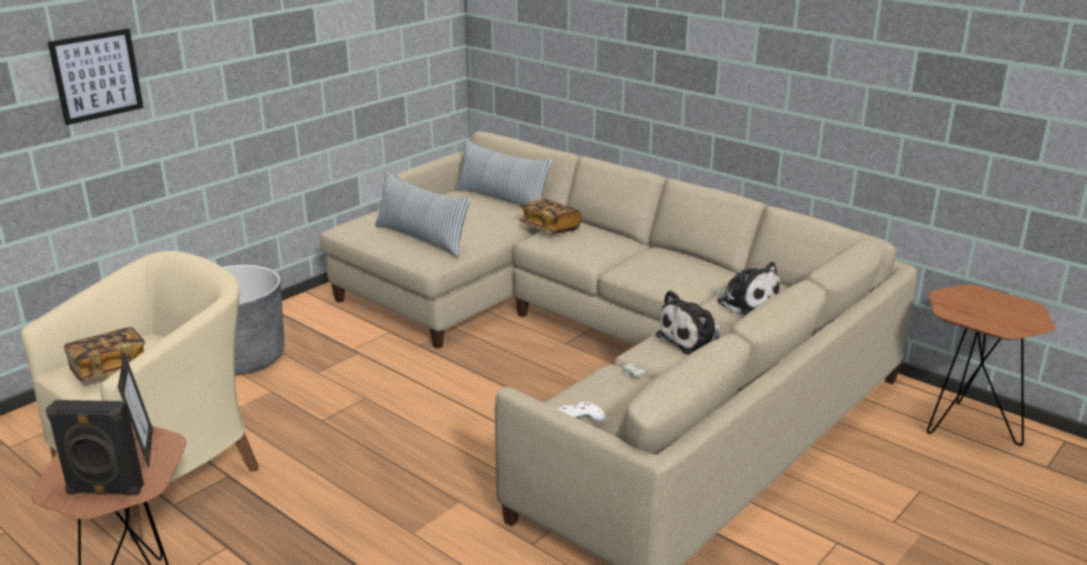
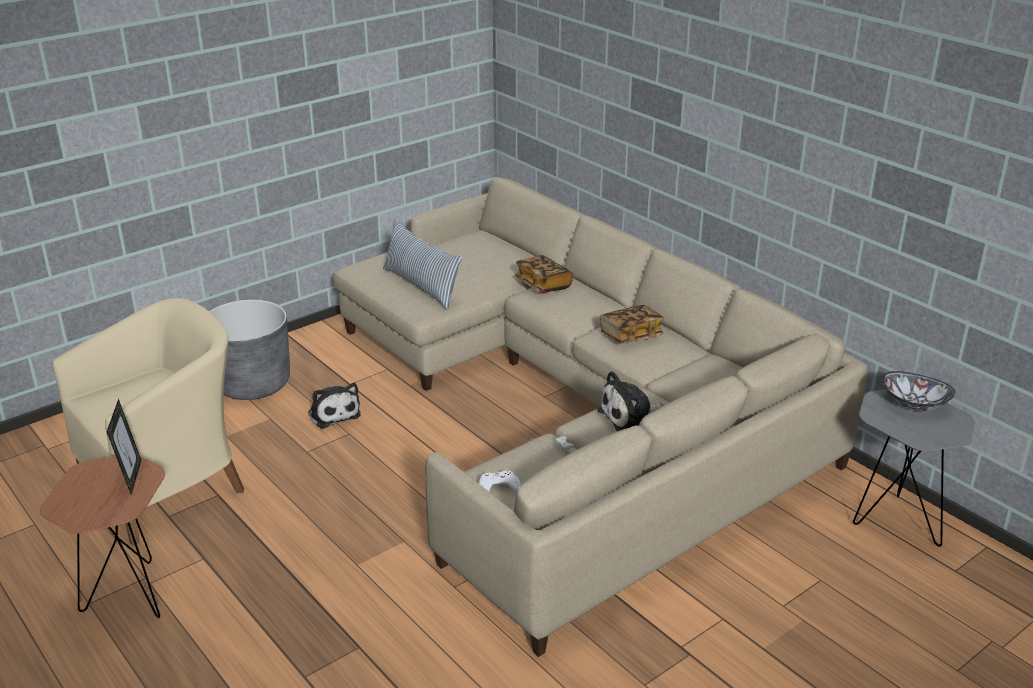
camera: 10 degrees right, 5 degrees up
black speaker [46,400,144,495] -> none
picture [48,28,144,125] -> none
book [64,327,145,381] -> book moved to [600,305,664,343]
pillow [455,139,552,205] -> none
plush toy [711,262,780,315] -> plush toy moved to [308,383,361,429]
brown side table [927,285,1055,446] -> grey side table [853,389,974,547]
none -> bowl [882,371,955,411]

